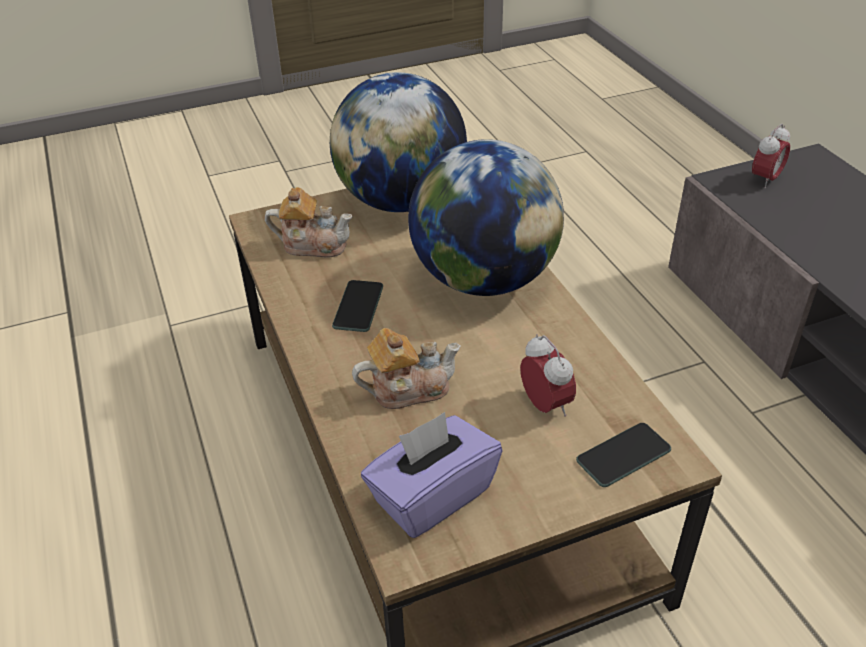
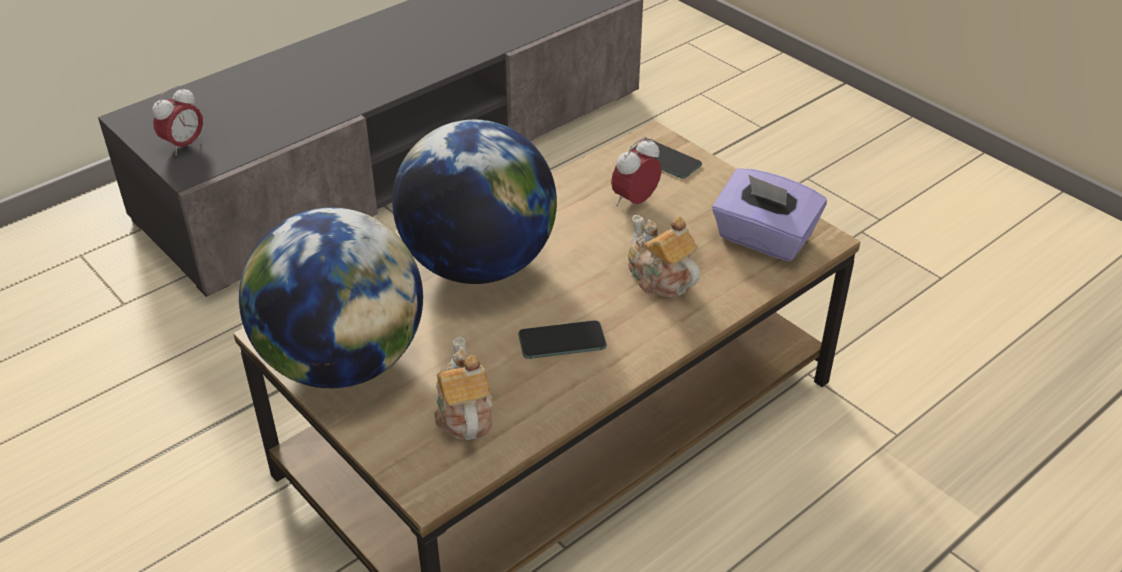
camera: 110 degrees left, 0 degrees up
alarm clock [752,124,790,188] -> alarm clock turned 105 degrees clockwise [152,86,203,155]

